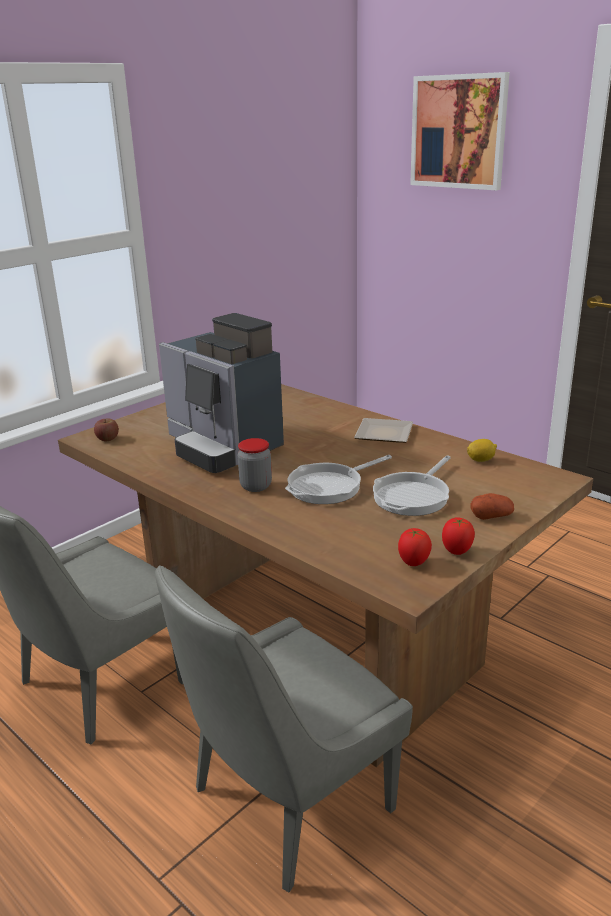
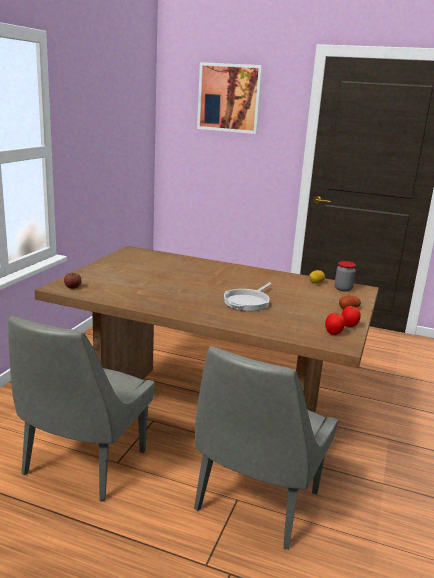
camera: 25 degrees left, 5 degrees down
coffee machine [159,313,284,473] -> none
jar [237,438,272,492] -> jar moved to [335,261,356,292]
plate [354,418,413,443] -> none
frying pan [373,455,451,516] -> none

